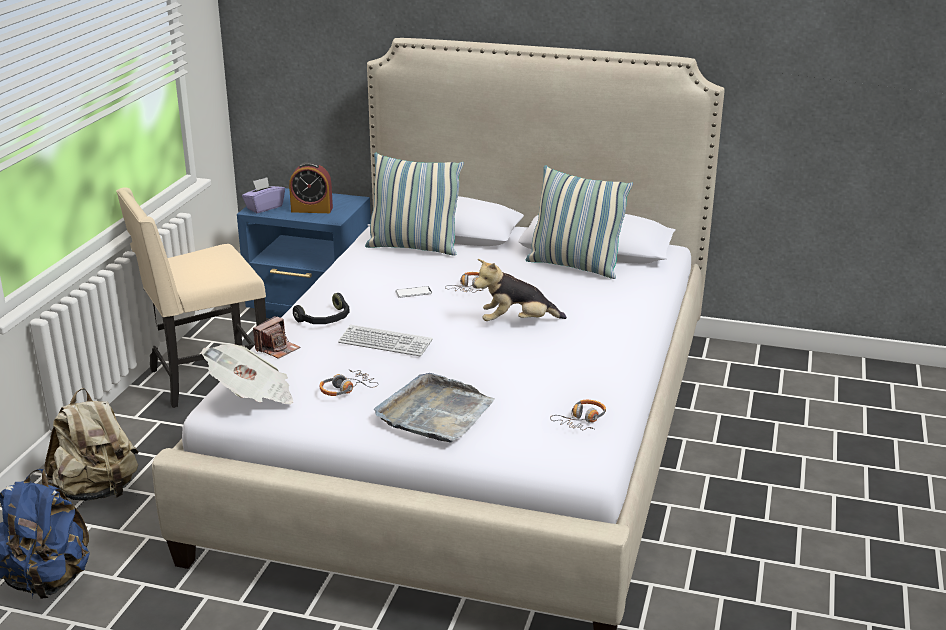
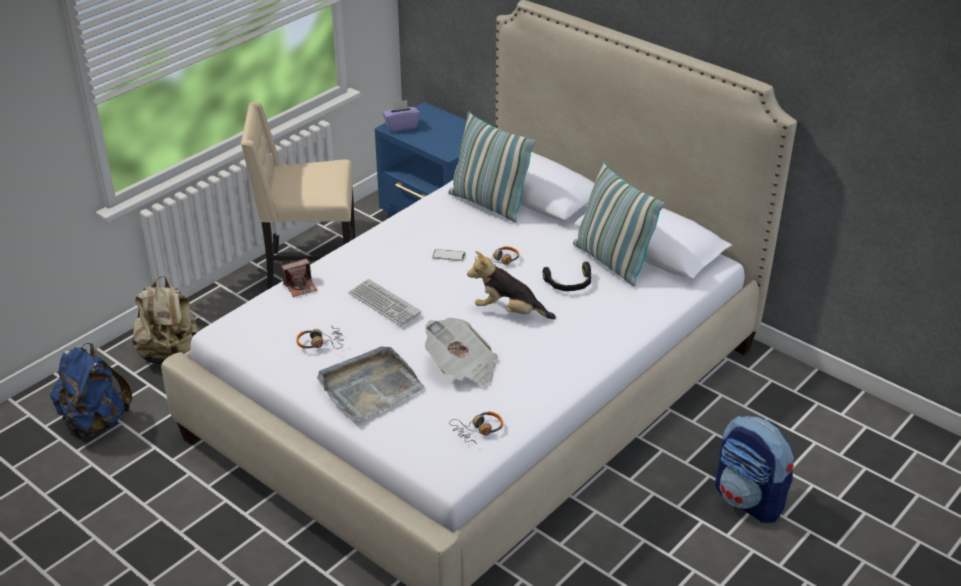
camera: 25 degrees right, 10 degrees up
newspaper [201,344,294,404] -> newspaper moved to [425,318,498,387]
alarm clock [289,162,333,213] -> none
black headphones [293,293,350,324] -> black headphones moved to [543,262,591,291]
none -> backpack [715,416,794,523]

